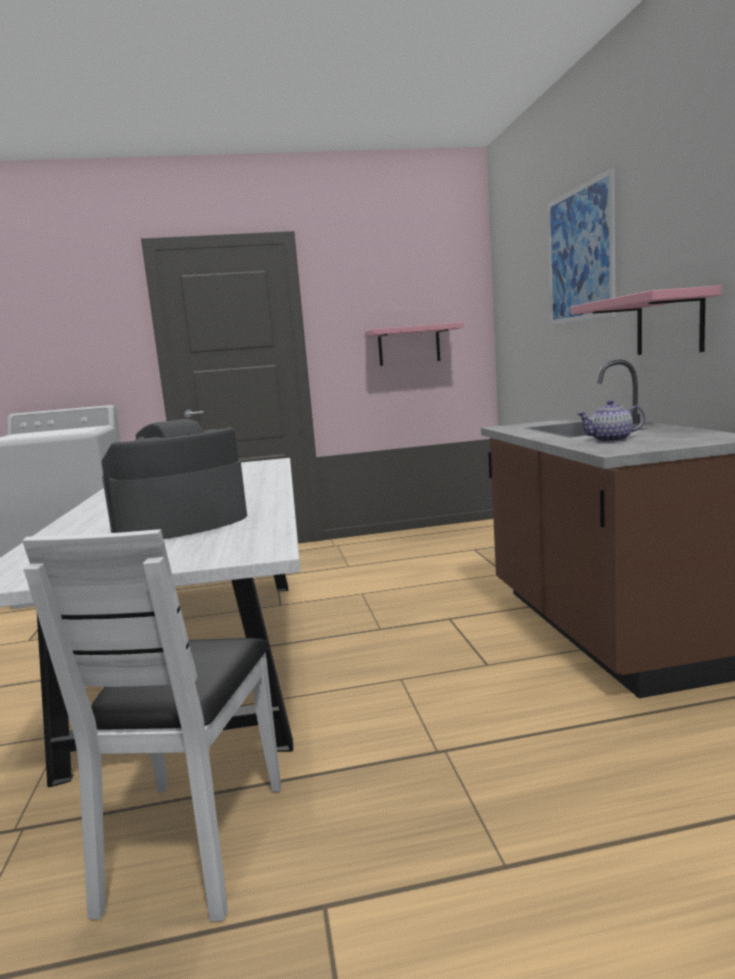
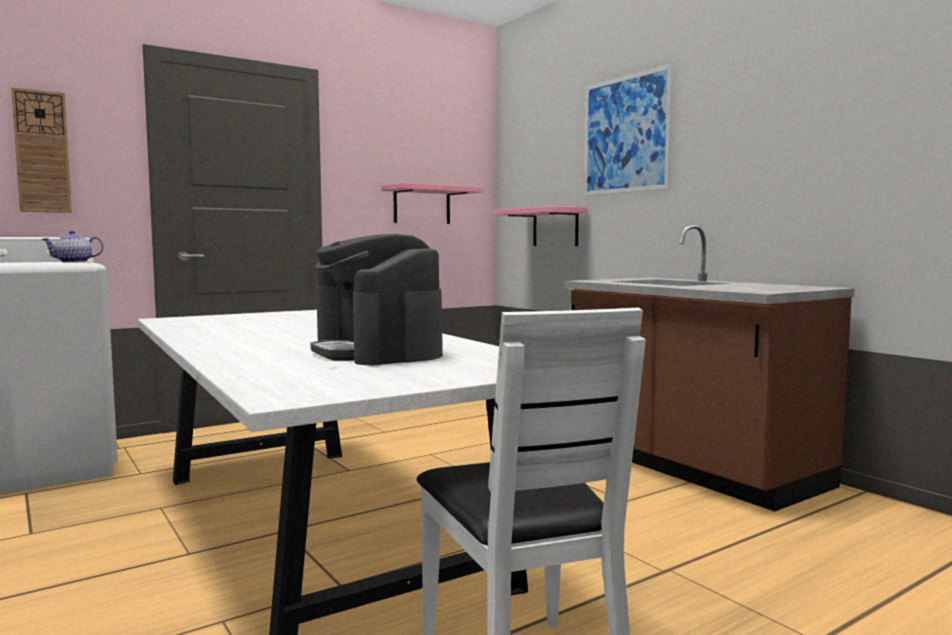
camera: 25 degrees left, 5 degrees down
coffee machine [101,419,247,539] -> coffee machine turned 60 degrees counterclockwise [311,234,443,365]
pink shelf [571,286,722,355] -> pink shelf moved to [493,206,589,246]
teapot [577,400,645,442] -> teapot moved to [42,230,104,263]
none -> wall clock [11,87,72,213]

